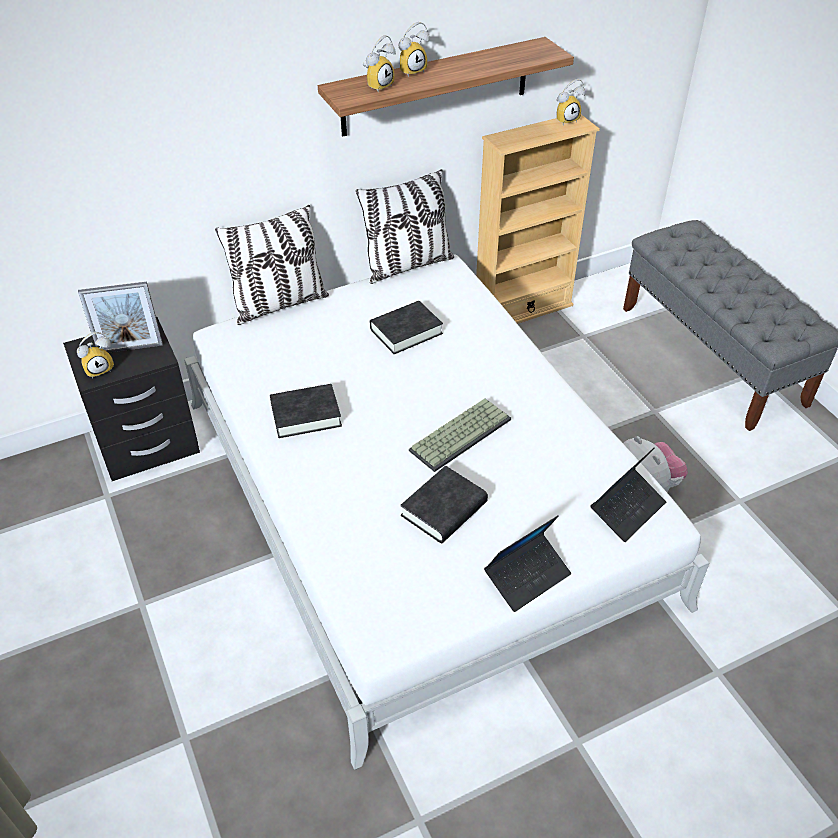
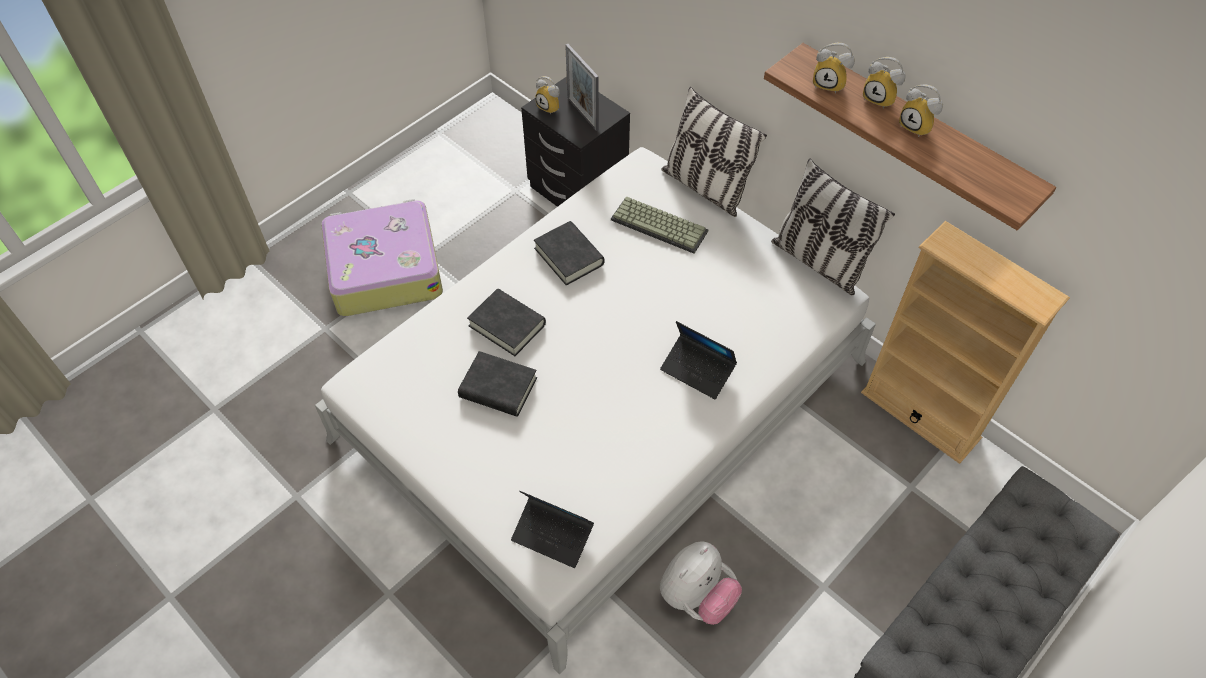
camera: 70 degrees right, 10 degrees up
black book [370,301,443,354] -> black book moved to [467,289,546,356]
keyboard [409,398,511,472] -> keyboard moved to [611,196,708,254]
laptop [484,515,571,612] -> laptop moved to [660,321,737,399]
alarm clock [556,79,586,126] -> alarm clock moved to [899,84,943,137]
none -> suitcase [321,199,443,316]

